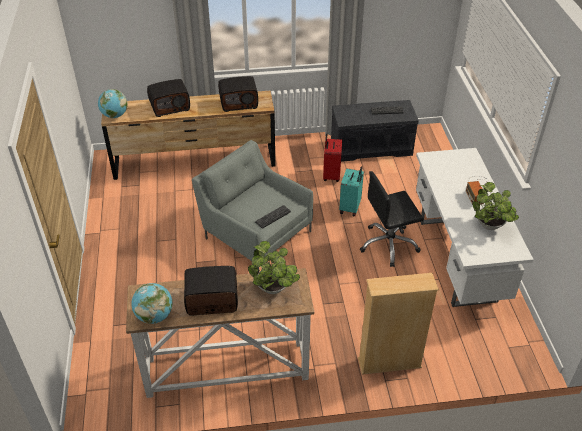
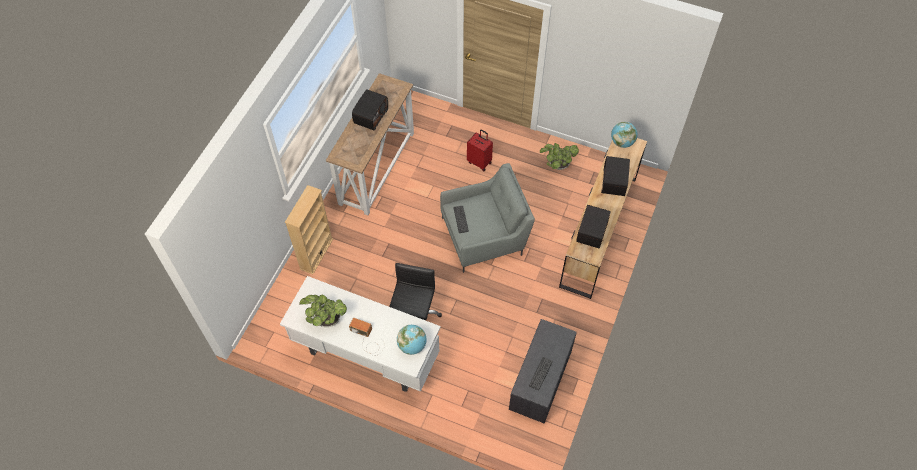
camera: 120 degrees right, 15 degrees up
globe [131,283,172,324] -> globe moved to [397,325,426,355]
potted plant [248,241,300,294] -> potted plant moved to [540,143,579,170]
red suitcase [323,134,342,182] -> red suitcase moved to [467,129,493,171]
turquoise suitcase [339,166,364,217] -> none

